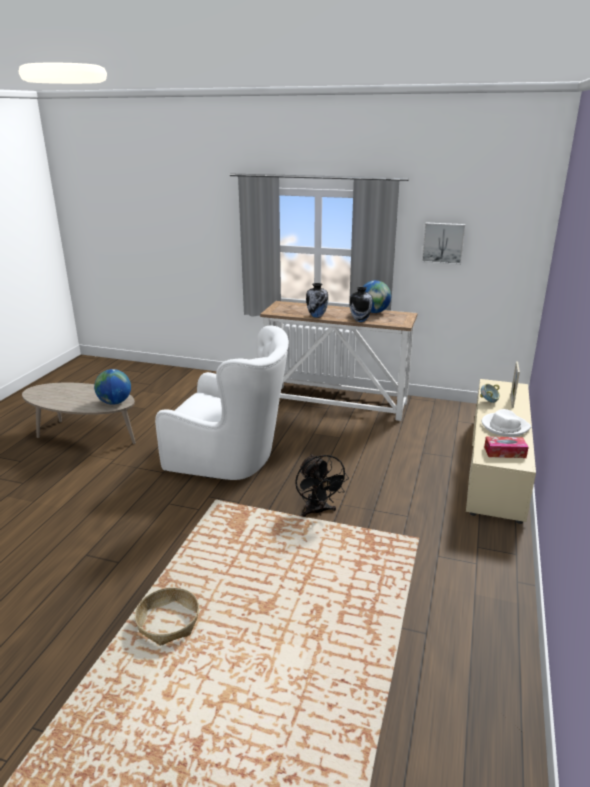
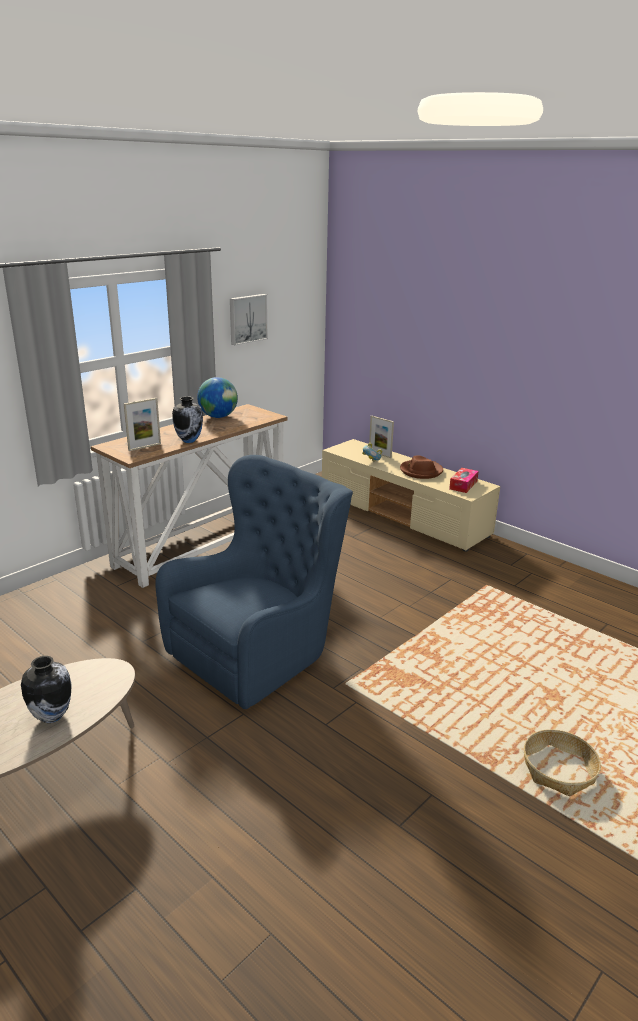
camera: 65 degrees left, 0 degrees up
globe [94,369,131,405] -> none
white armchair [155,325,289,480] -> blue armchair [155,455,353,709]
black fan [295,454,349,517] -> none
vase [349,287,373,322] -> vase moved to [21,656,72,723]
white hat [482,409,531,437] -> brown hat [400,456,443,479]
none -> picture frame [124,398,161,451]

